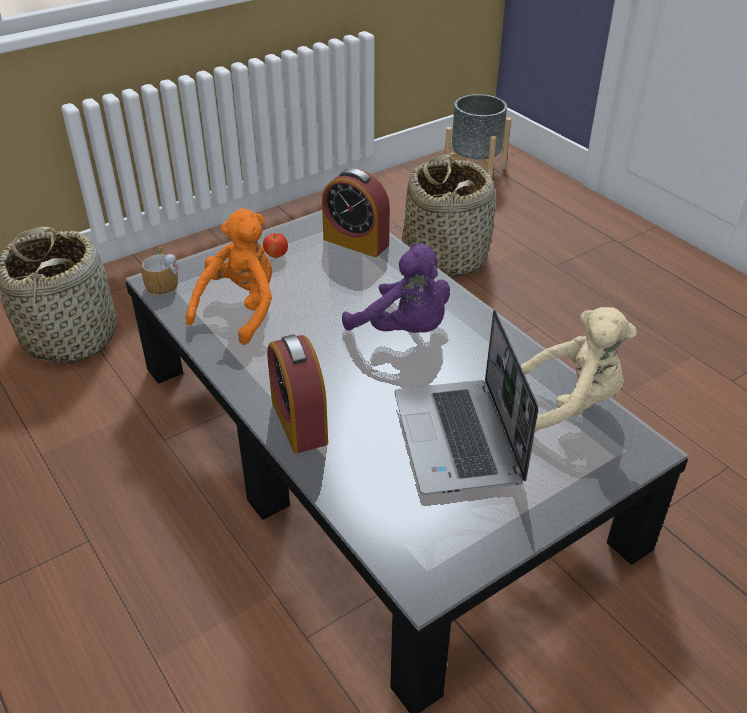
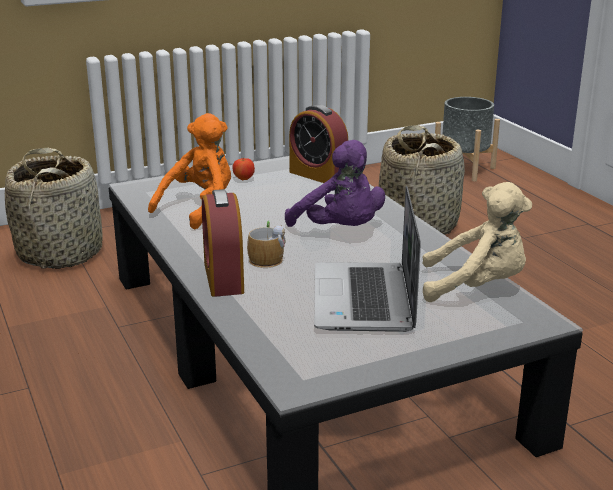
camera: 10 degrees right, 15 degrees down
mug [141,247,178,295] -> mug moved to [247,221,285,268]

